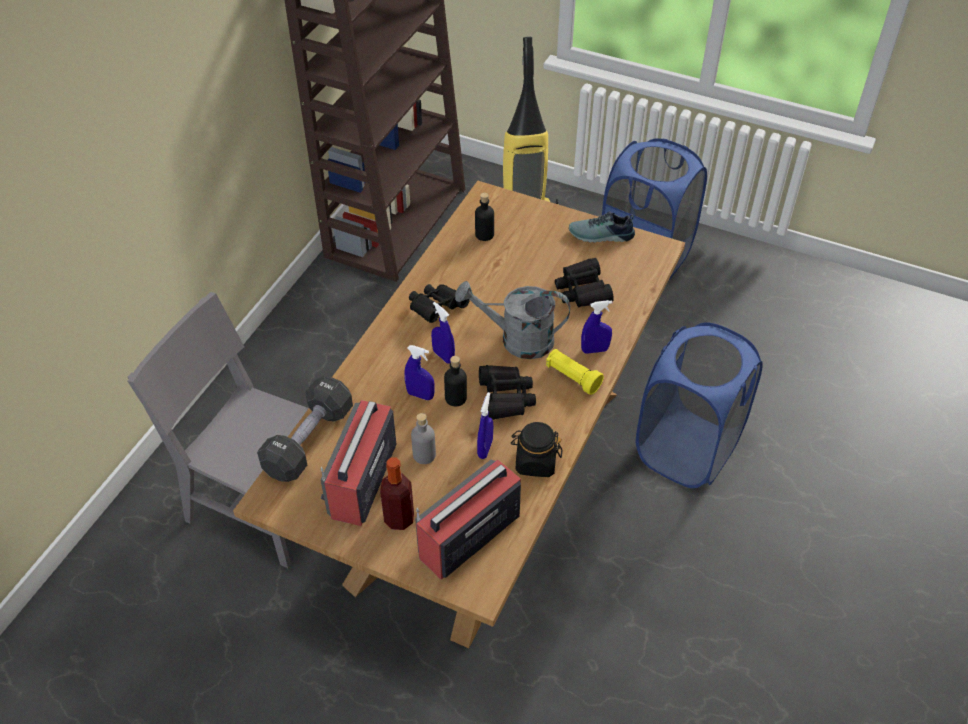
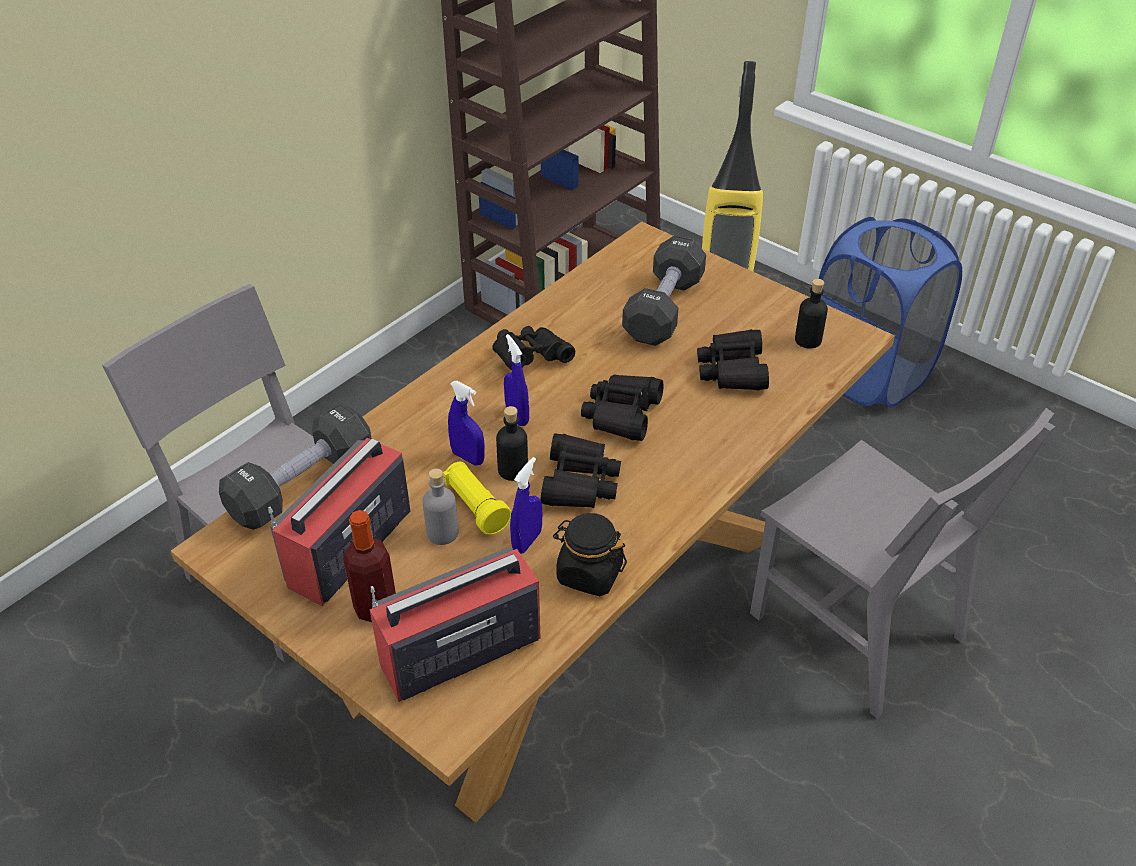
camera: 15 degrees right, 5 degrees down
grey watering can [455,281,570,359] -> black binoculars [581,374,664,441]
black bottle [475,193,494,241] -> black bottle moved to [795,279,828,349]
yellow flashlight [546,349,604,395] -> yellow flashlight moved to [443,462,511,535]
shoe [569,211,635,243] -> none
blue spray bottle [581,300,612,354] -> none
blue laundry basket [636,322,763,488] -> grey chair [750,408,1055,718]
none -> black dumbbell [622,235,706,346]

